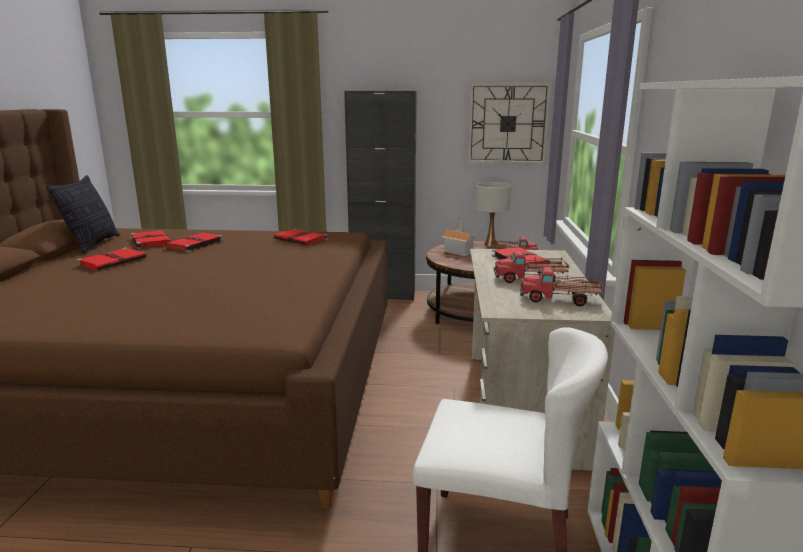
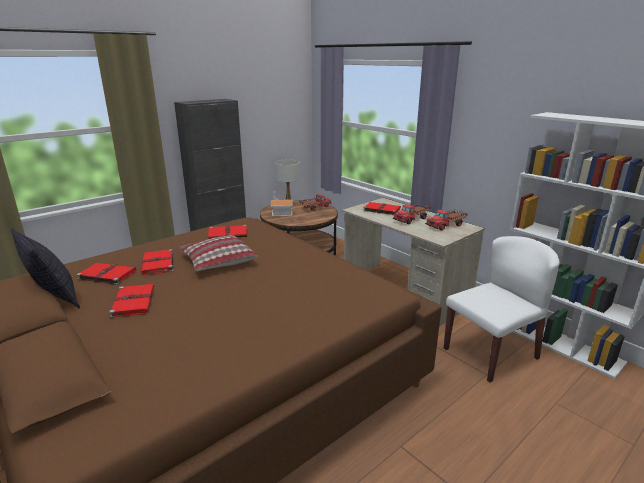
camera: 45 degrees left, 5 degrees up
wall clock [468,83,551,164] -> none
none -> pillow [178,235,258,271]

